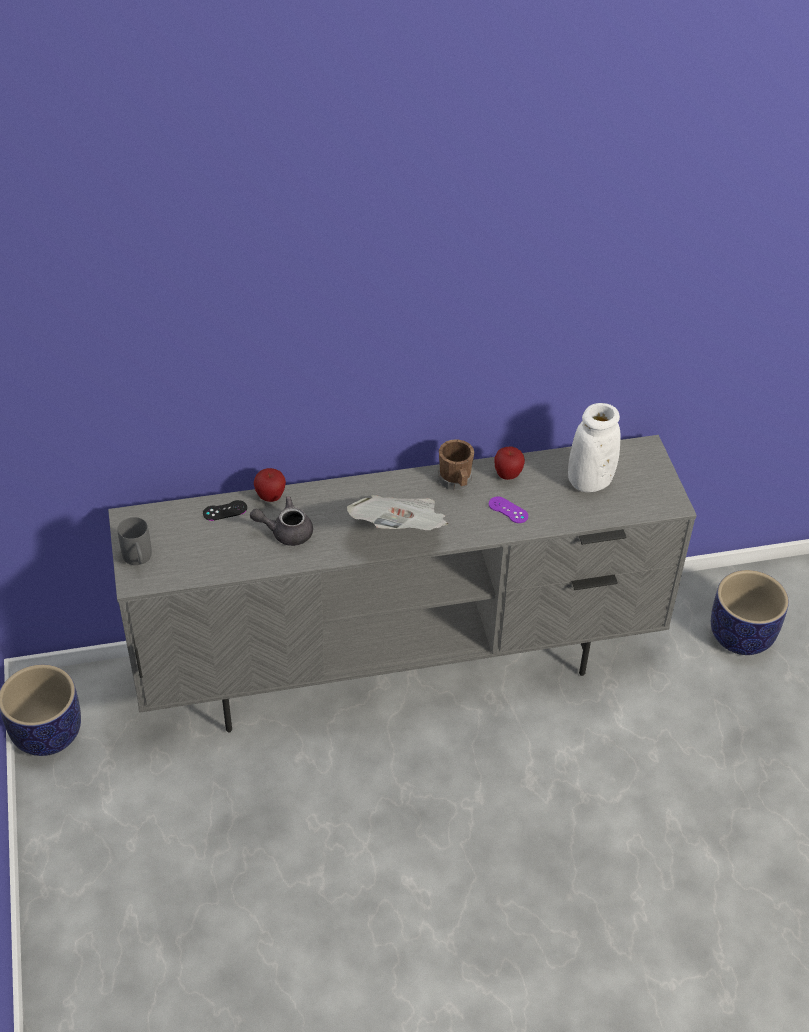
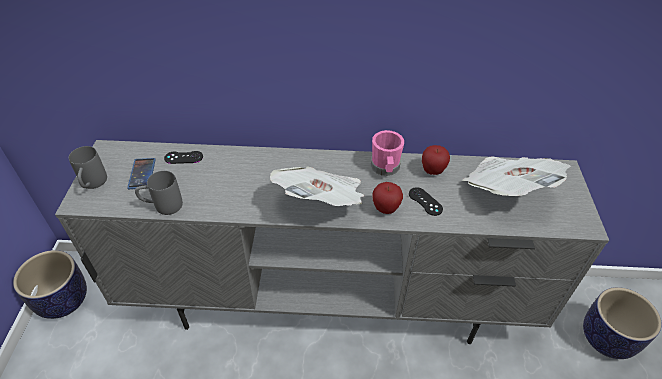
camera: 15 degrees right, 0 degrees up
grey teapot [250,496,313,546] -> none
apple [254,468,286,502] -> apple moved to [372,182,403,214]
brown mug [438,439,474,490] -> pink mug [371,130,404,176]
purple game controller [489,497,528,523] -> black game controller [409,187,443,216]
white vase [568,403,621,492] -> newspaper [463,156,571,196]
none -> phone [127,158,156,189]
none -> grey mug [135,171,183,215]

